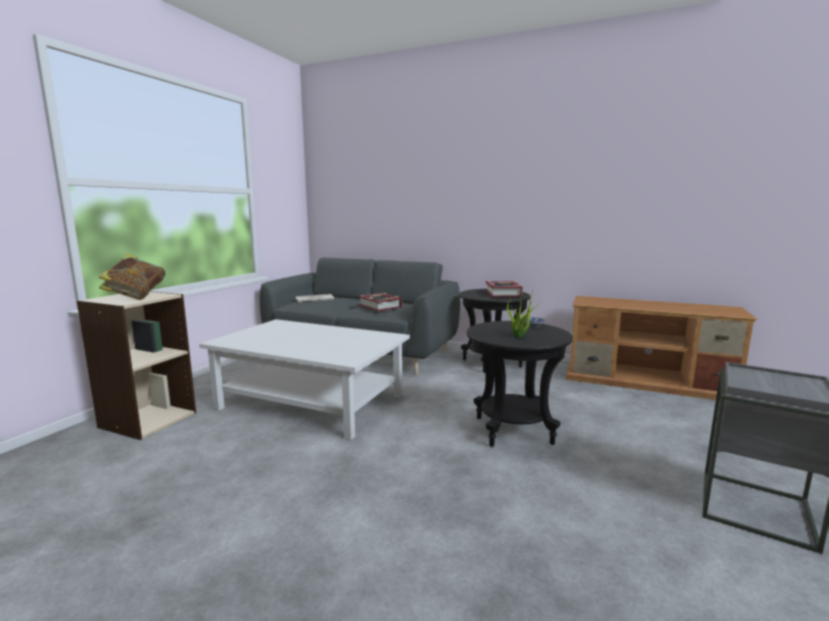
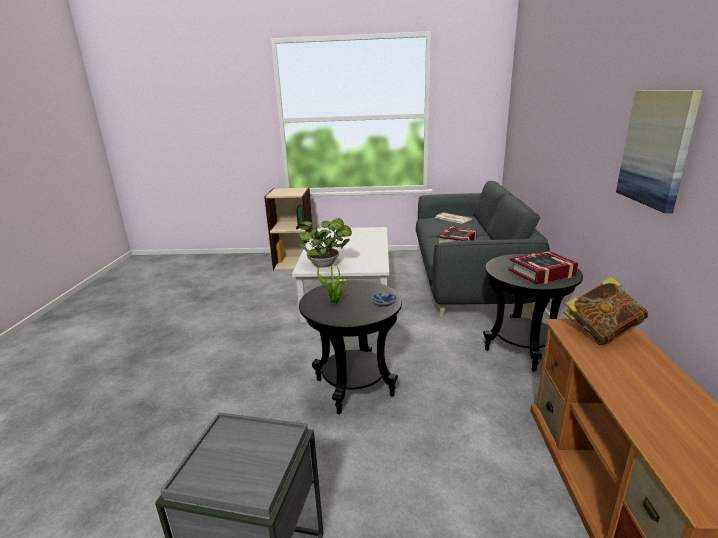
camera: 70 degrees right, 10 degrees up
book [99,254,165,300] -> book moved to [564,277,648,345]
none -> potted plant [296,218,352,268]
none -> picture [616,90,703,213]

